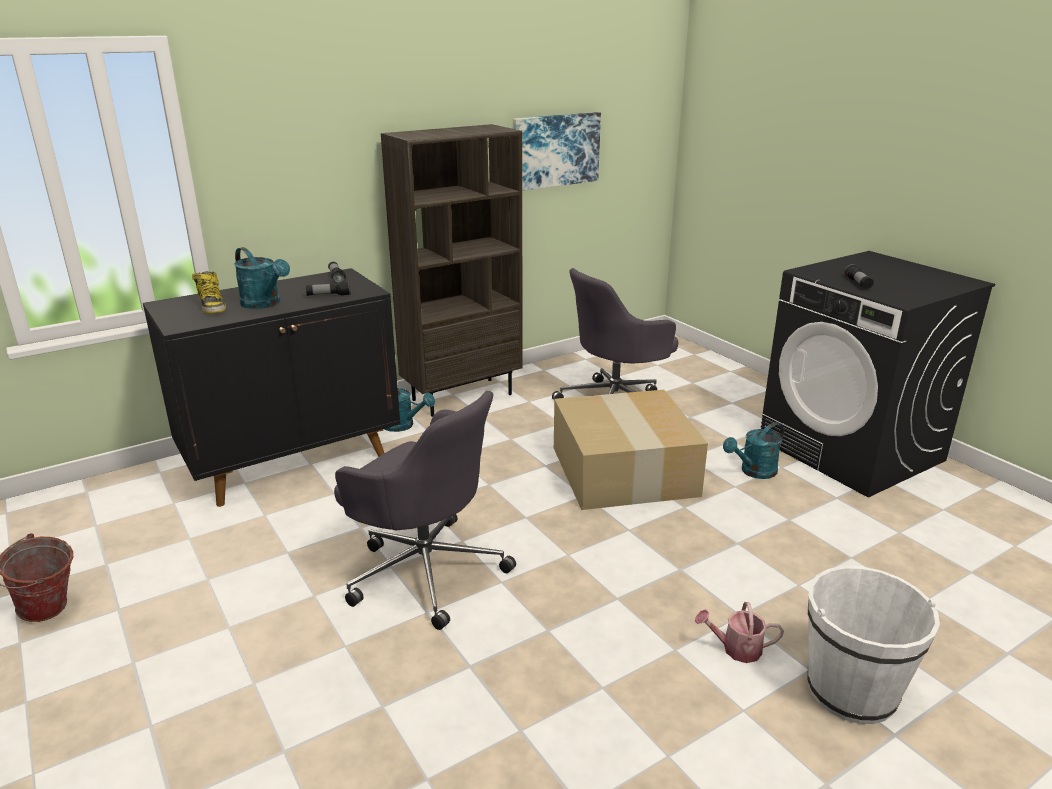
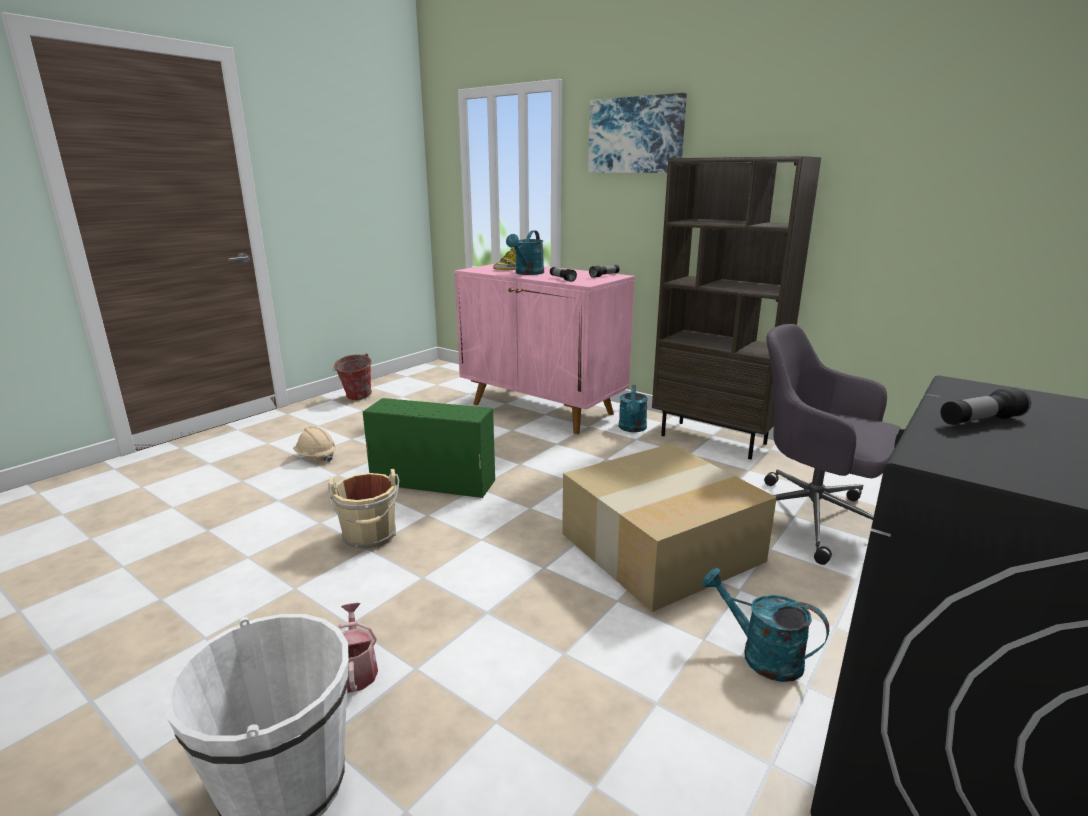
camera: 70 degrees right, 5 degrees down
black cabinet [143,268,400,507] -> pink cabinet [454,264,635,434]
grey office chair [334,391,516,630] -> green storage box [363,398,495,498]
picture [513,112,601,191] -> picture moved to [588,93,687,173]
none -> beige hard hat [293,426,336,462]
none -> beige bucket [327,469,399,550]

